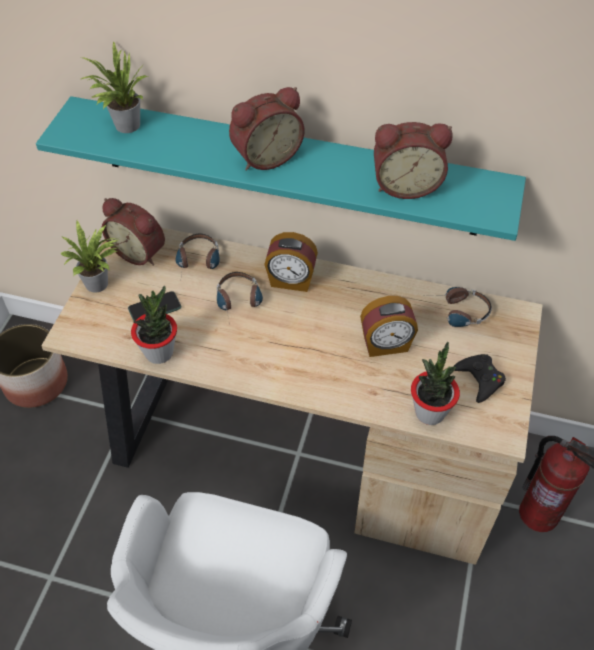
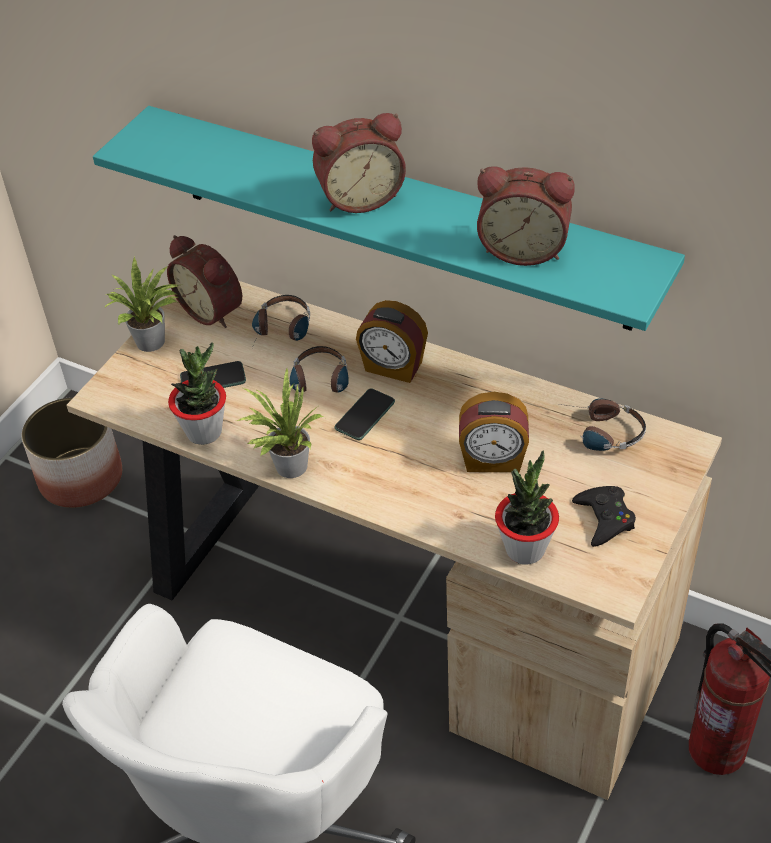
camera: 15 degrees right, 5 degrees down
potted plant [81,41,148,133] -> potted plant moved to [237,368,325,478]
none -> phone [334,389,395,440]

